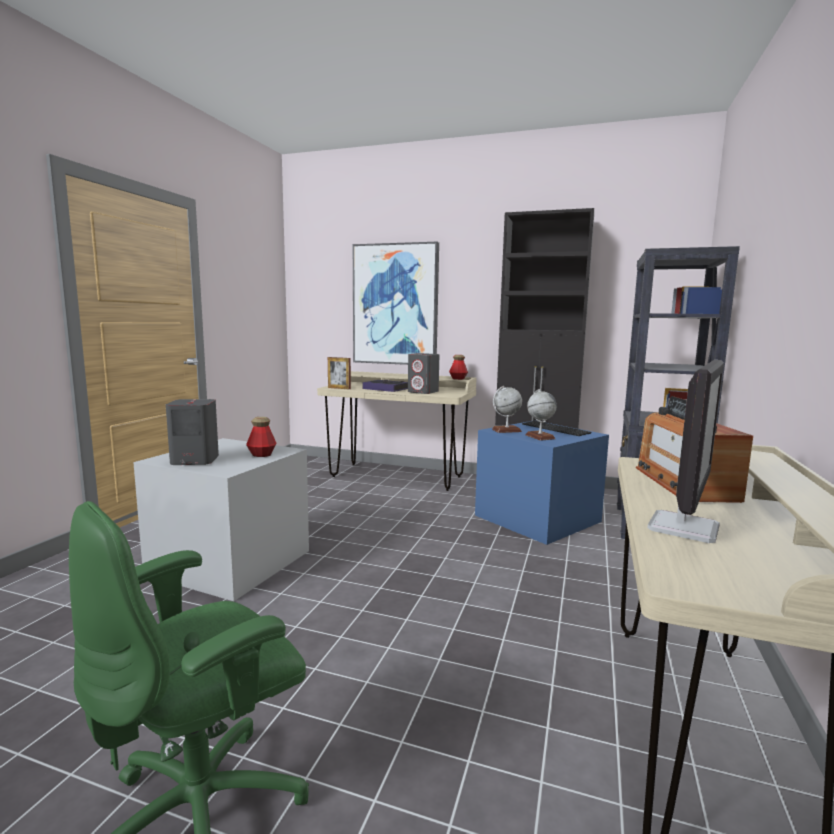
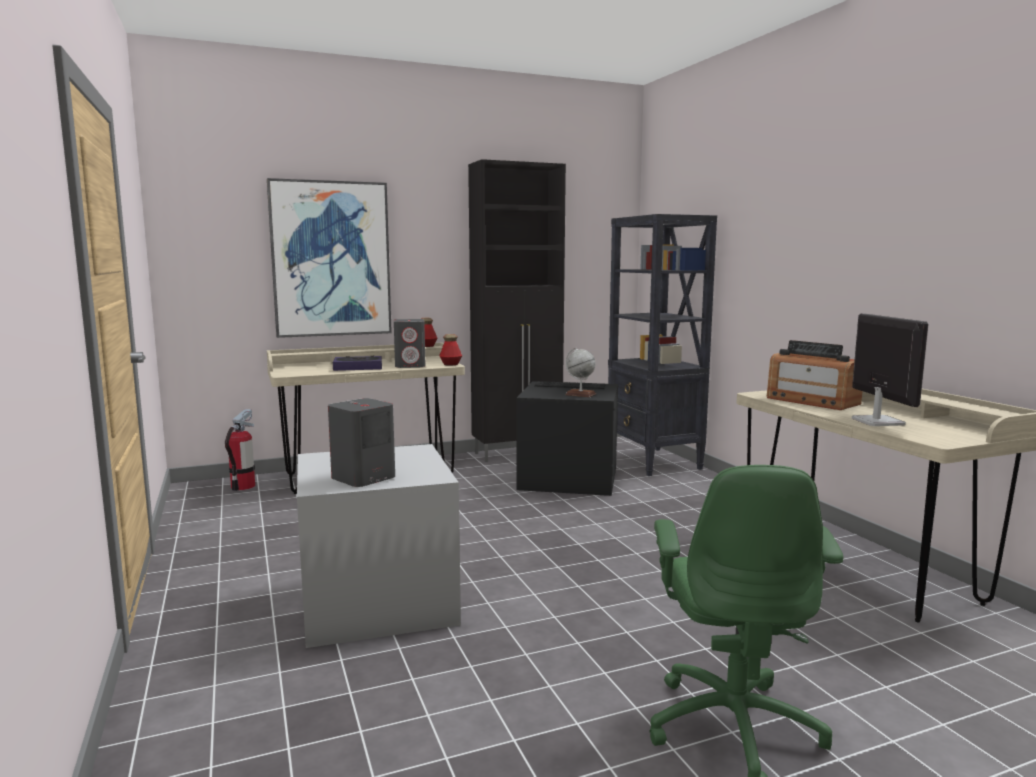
camera: 40 degrees left, 0 degrees up
bottle [246,417,277,457] -> bottle moved to [439,334,462,366]
picture frame [328,357,351,389] -> none
blue storage box [475,421,609,545] -> black storage box [517,381,618,496]
globe [492,386,522,433] -> none
none -> fire extinguisher [225,409,255,491]

